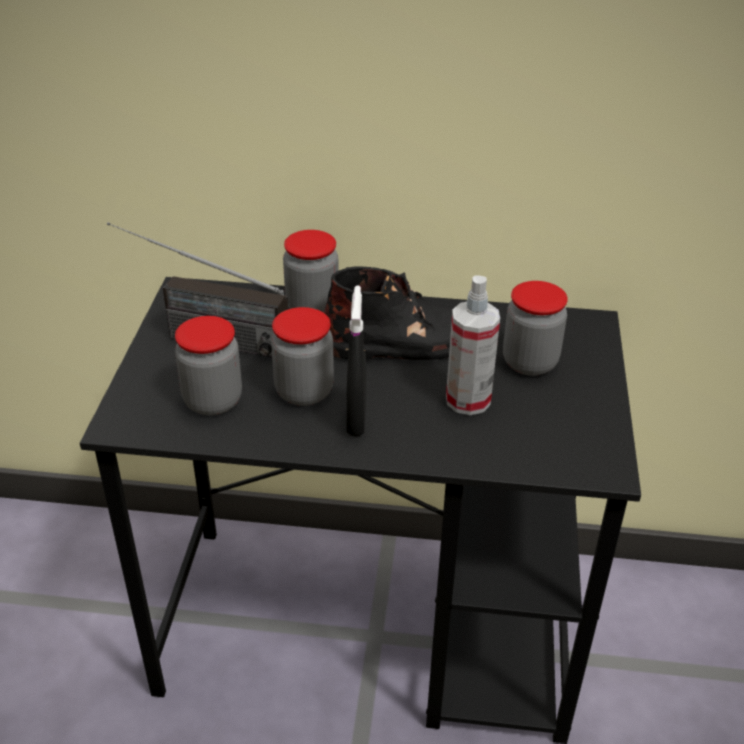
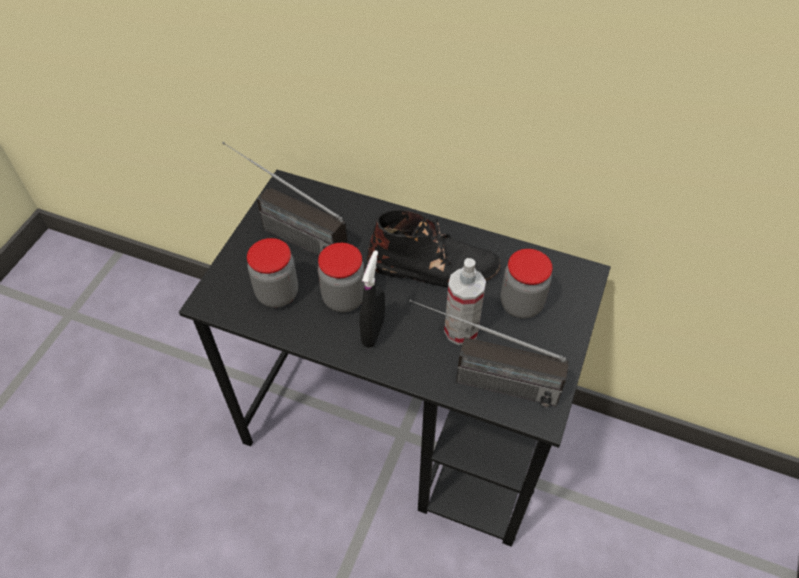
camera: 15 degrees right, 15 degrees up
jar [283,230,339,313] -> none
none -> radio [409,299,569,407]

